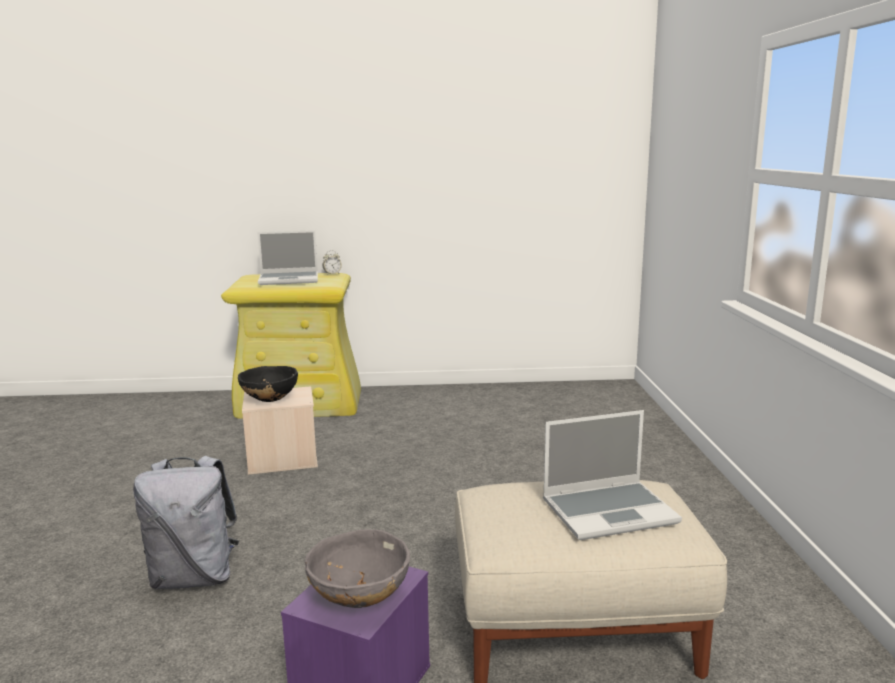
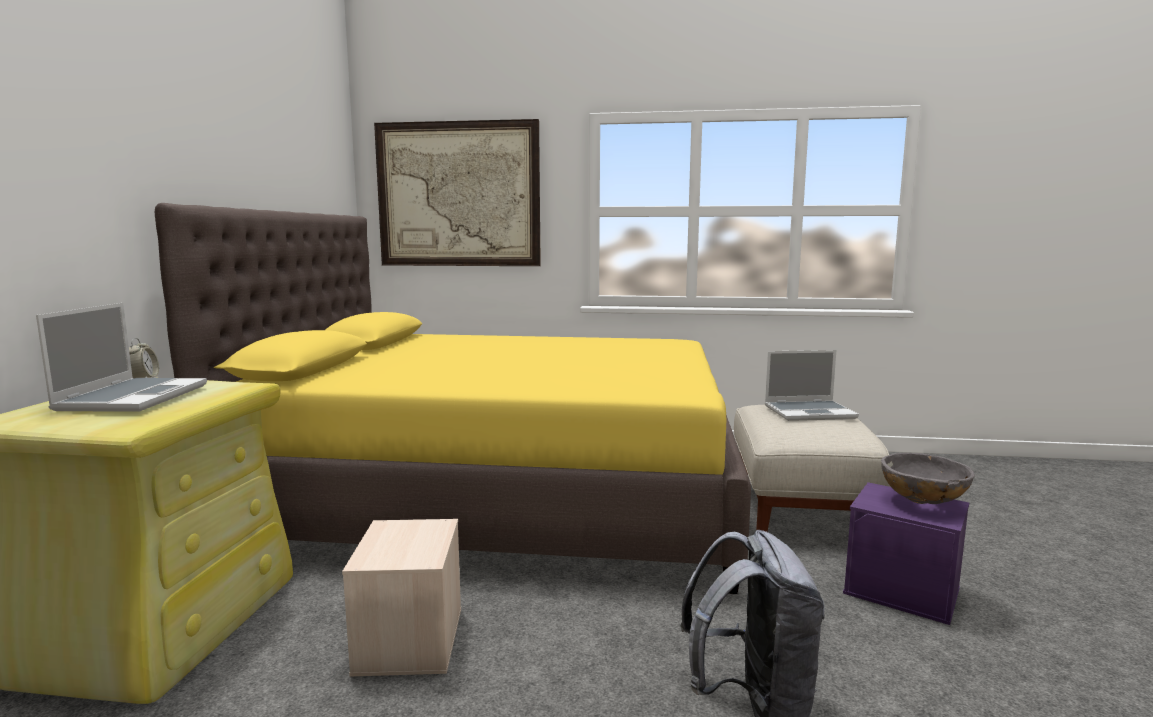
camera: 80 degrees left, 5 degrees down
black bowl [238,366,298,402] -> none
laptop [543,410,682,540] -> laptop turned 90 degrees clockwise [765,350,859,421]
none -> yellow bed [155,203,751,594]
none -> picture [374,119,541,266]

